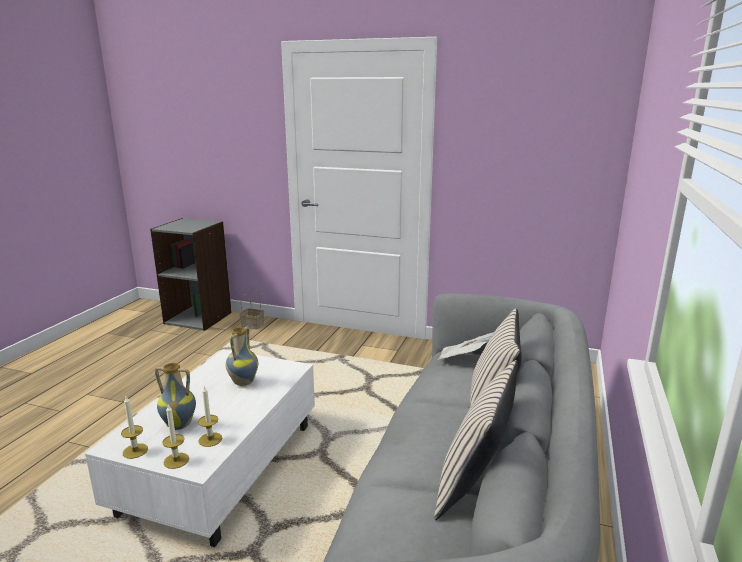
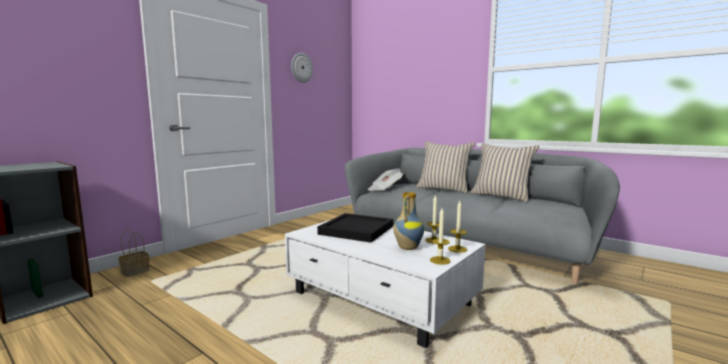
camera: 70 degrees left, 10 degrees down
vase [226,327,258,386] -> black tray [317,213,393,243]
none -> wall clock [291,53,313,83]

